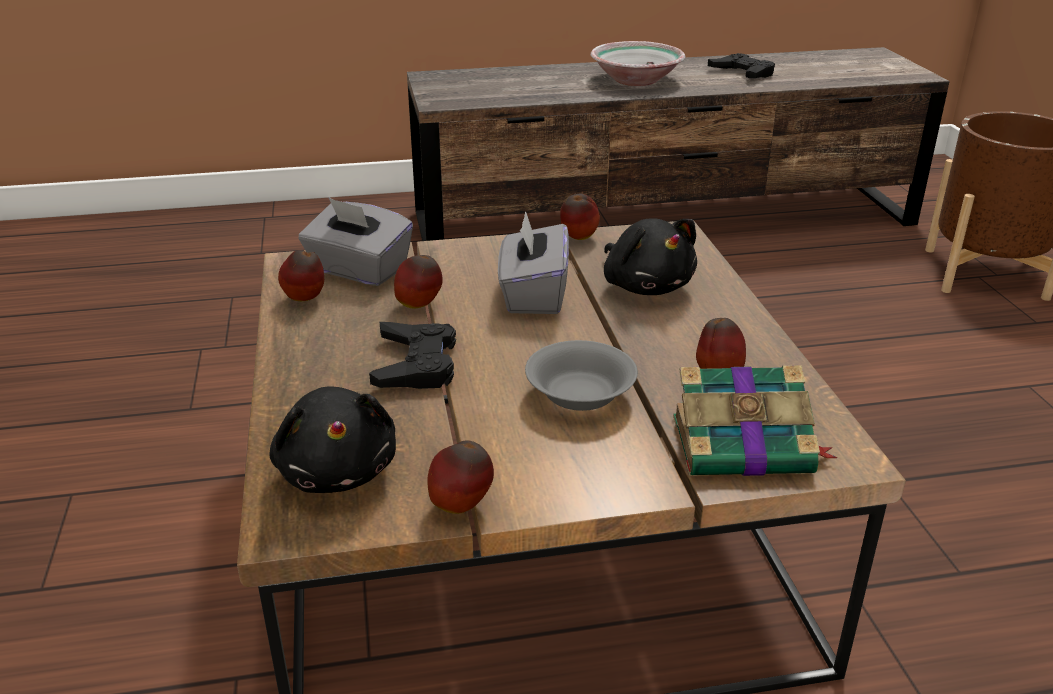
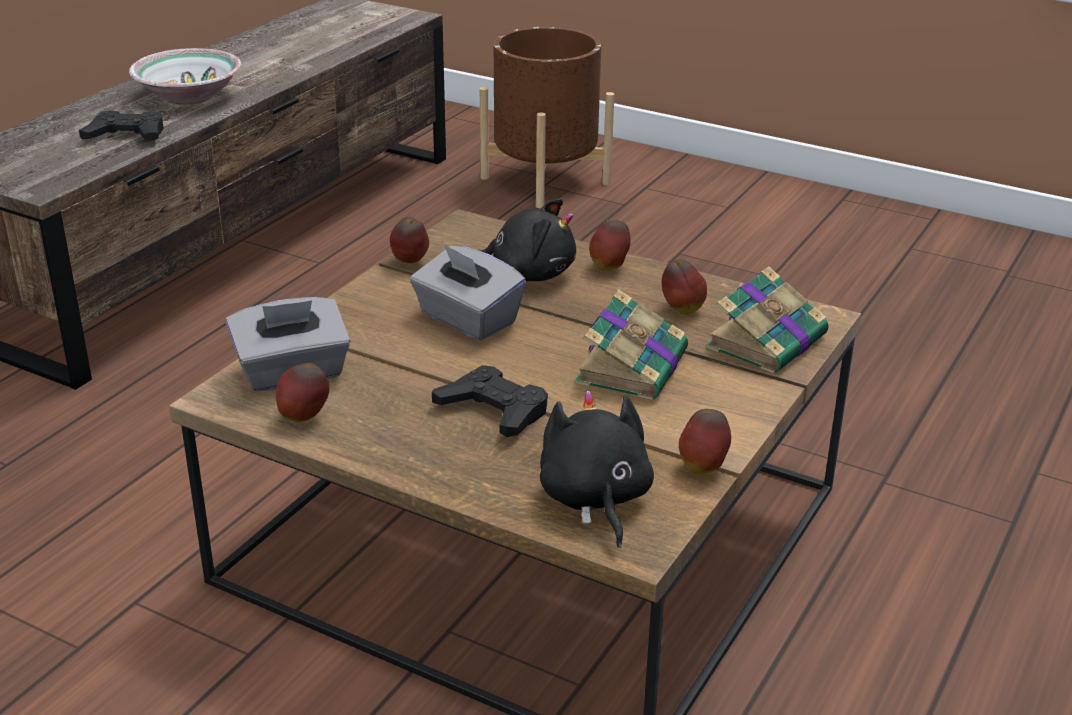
camera: 50 degrees left, 0 degrees up
black plush toy [270,386,396,493] -> black plush toy turned 120 degrees counterclockwise [540,391,654,548]
apple [394,255,443,308] -> apple moved to [589,219,631,271]
grey bowl [525,340,638,411] -> book [575,289,688,400]
black game controller [708,53,775,78] -> black game controller moved to [79,110,164,141]

